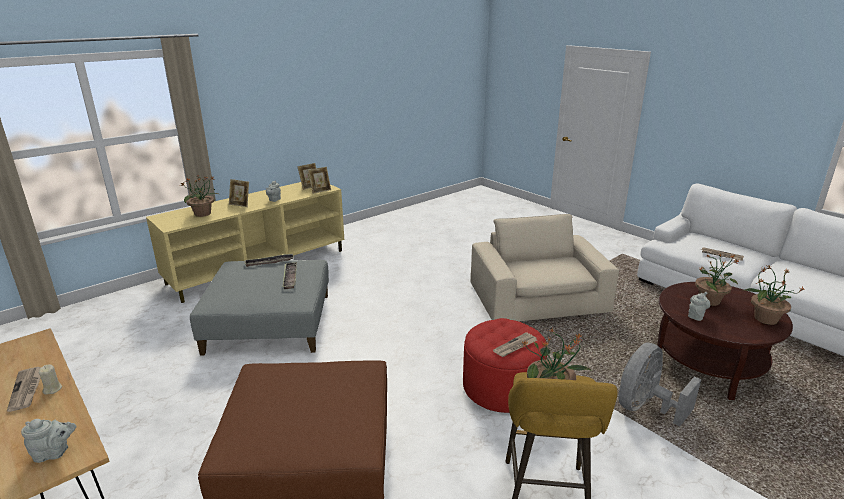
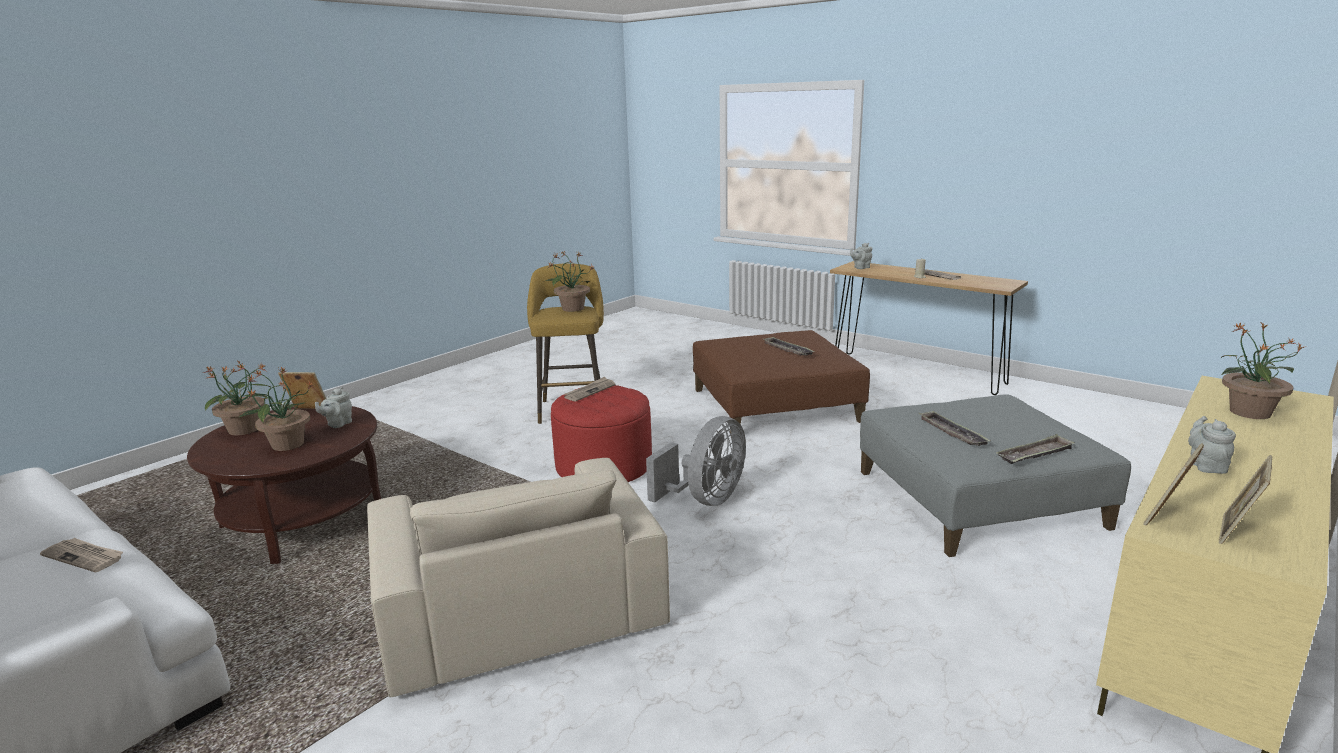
camera: 170 degrees right, 5 degrees down
picture frame [229,179,249,207] -> picture frame moved to [278,372,326,409]
grey fan [618,343,702,427] -> grey fan moved to [646,416,746,506]
none -> tray [763,337,815,356]

